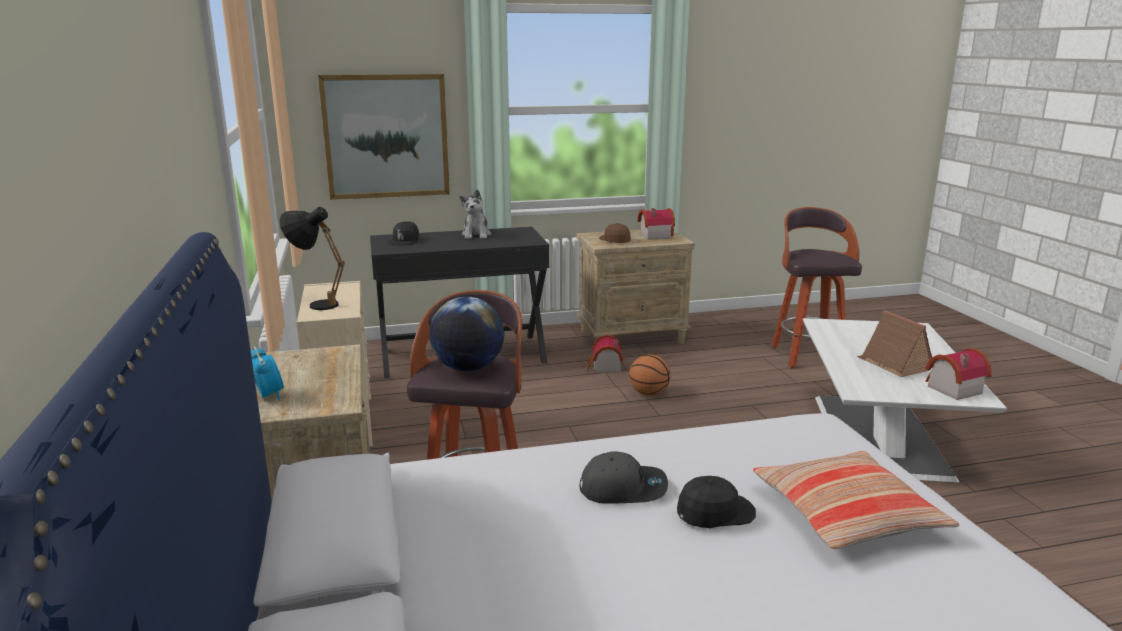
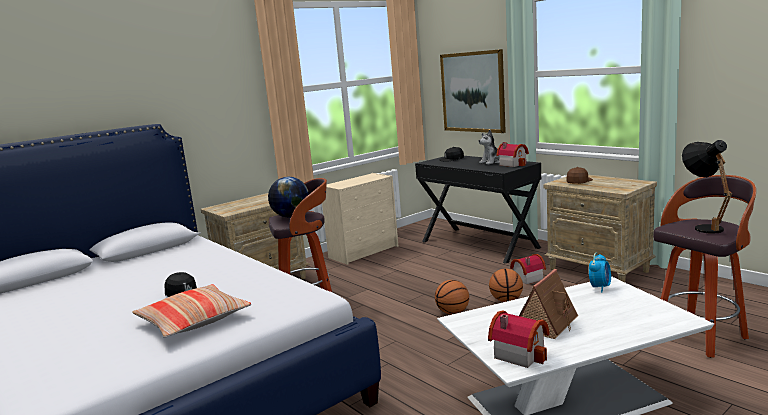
camera: 65 degrees right, 5 degrees down
alarm clock [251,346,284,401] -> alarm clock moved to [589,253,611,292]
black table lamp [279,207,345,310] -> black table lamp moved to [682,140,732,234]
grey cap [580,451,668,504] -> none
toy house [637,208,675,240] -> toy house moved to [496,142,529,167]
none -> basketball [435,280,469,314]

